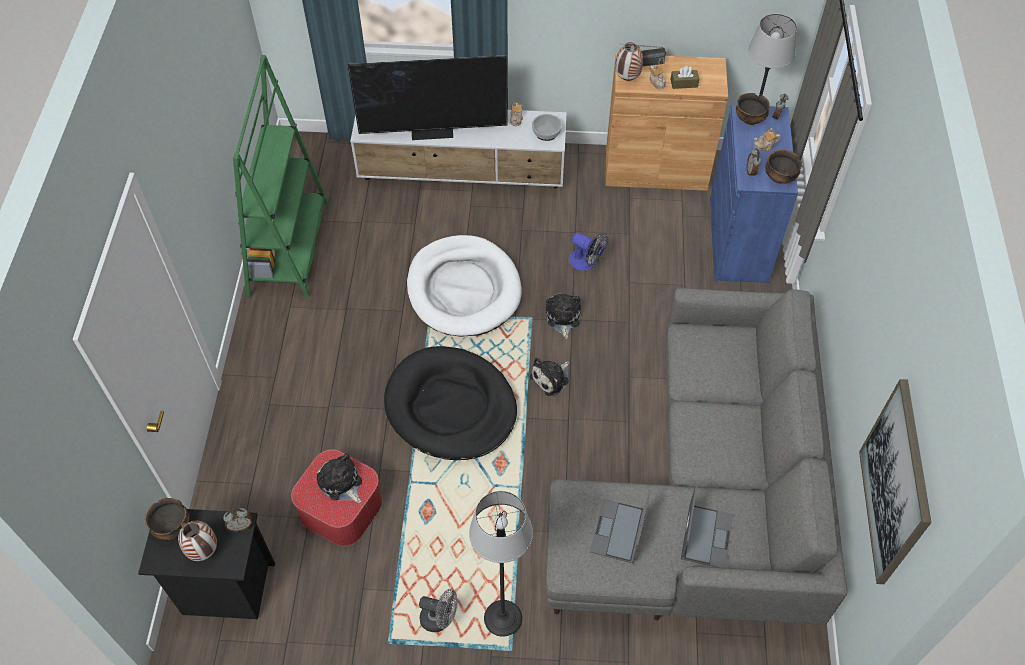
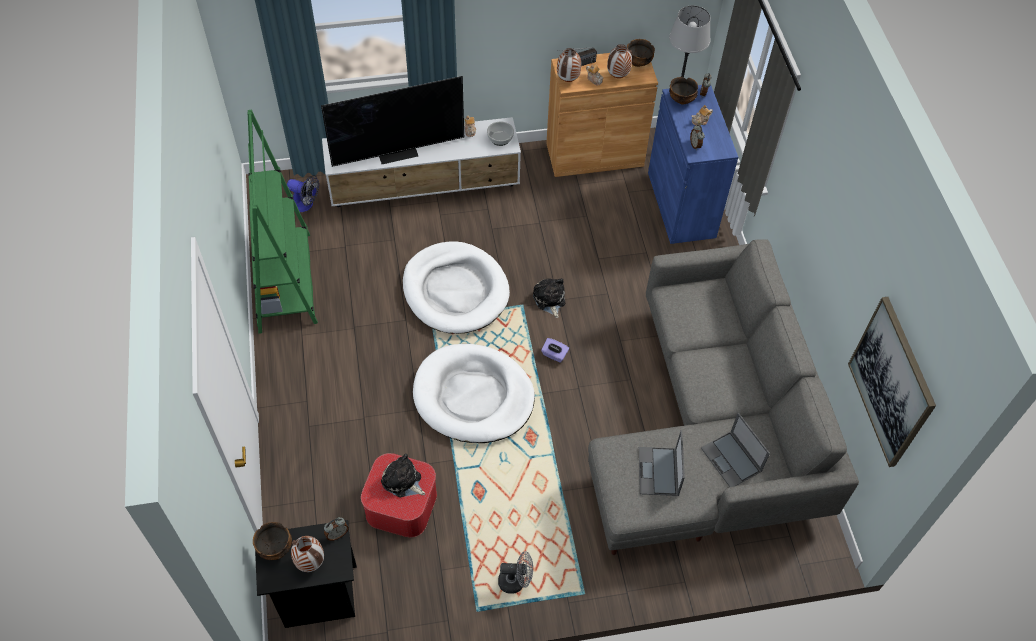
camera: 15 degrees left, 0 degrees up
black dog bed [384,346,517,460] -> white dog bed [413,344,535,443]
floor lamp [469,491,533,637] -> none
plush toy [530,357,569,396] -> purple tissue box [541,338,569,363]
fan [569,233,608,271] -> fan moved to [287,175,319,212]
brown tissue box [671,66,699,89] -> vase [607,44,632,78]
laptop [681,485,733,568] -> laptop turned 150 degrees clockwise [701,413,770,487]
bowl [765,150,802,184] -> bowl moved to [627,39,655,67]

